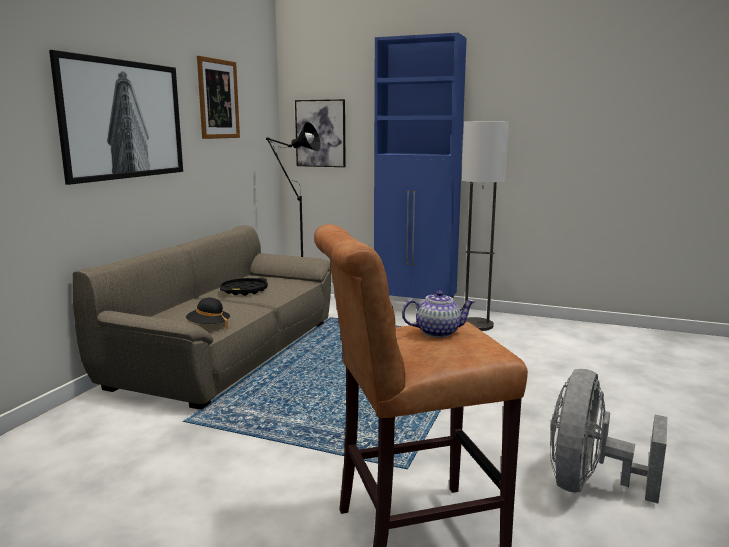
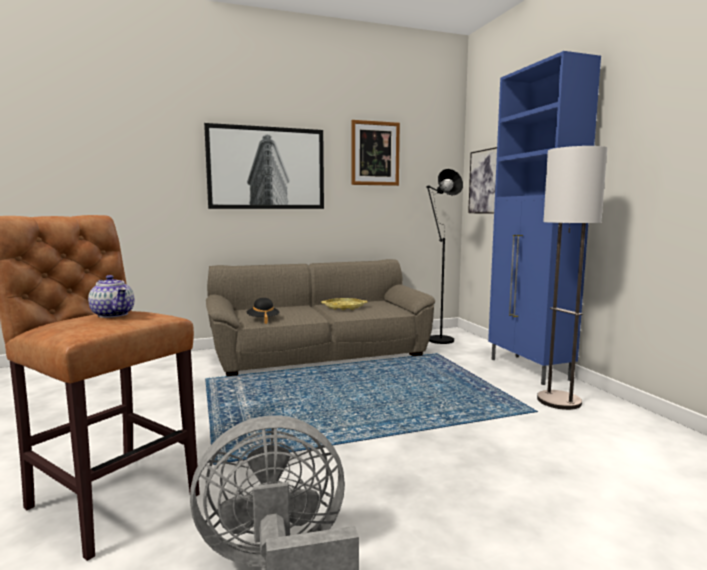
camera: 50 degrees right, 5 degrees down
black tray [220,278,268,296] -> yellow tray [321,298,367,310]

